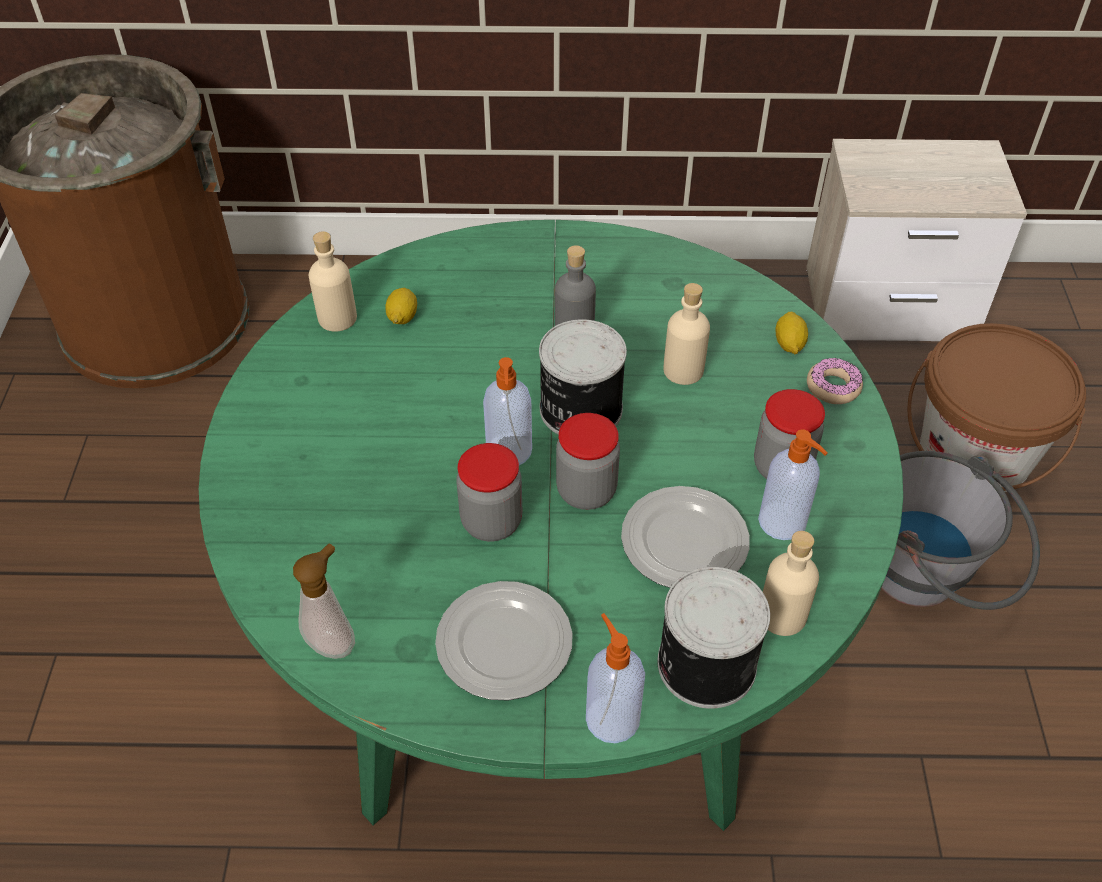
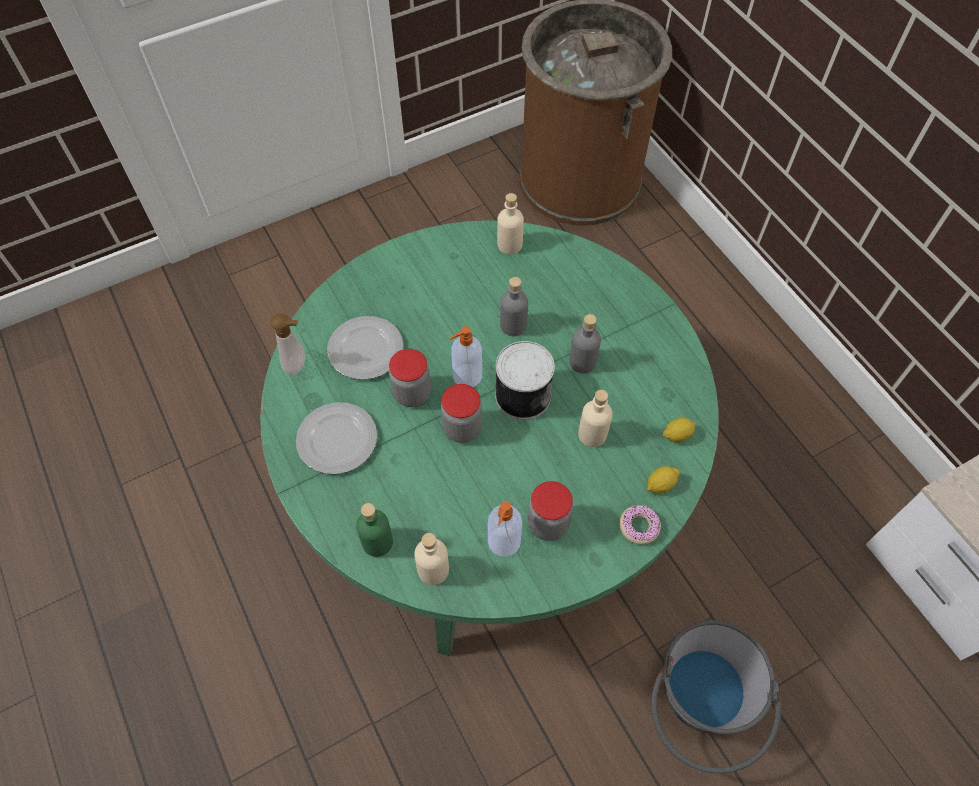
camera: 60 degrees right, 10 degrees up
lemon [386,288,417,324] -> lemon moved to [663,418,696,442]
soap dispenser [586,613,645,743] -> none
plate [621,486,750,588] -> plate moved to [327,316,403,380]
can [657,567,770,709] -> green bottle [356,503,393,557]
brown bucket [908,323,1086,492] -> none
none -> grey bottle [500,277,528,336]

